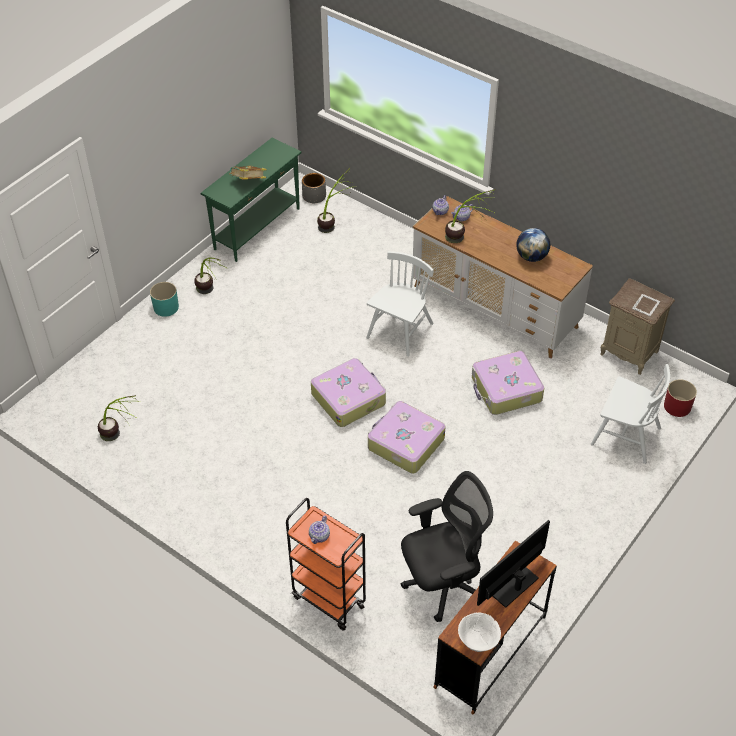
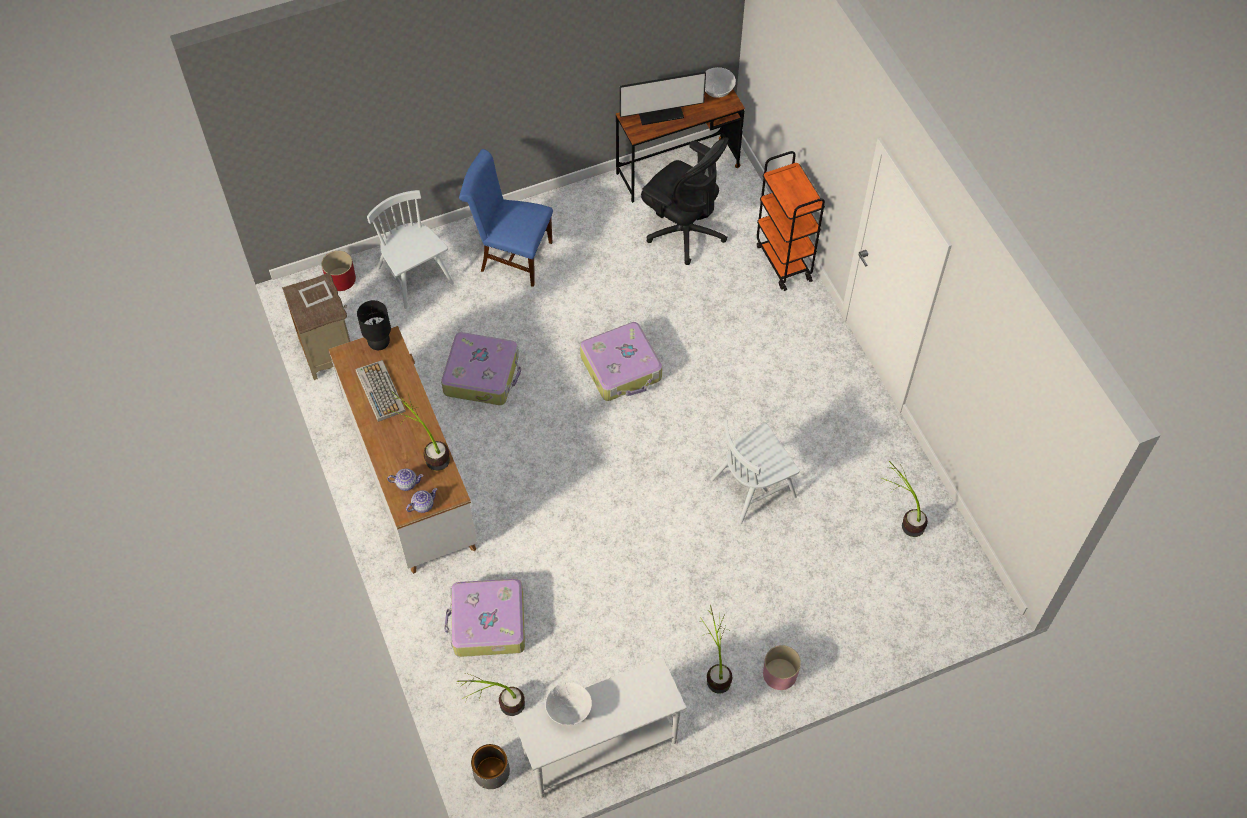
camera: 150 degrees left, 10 degrees up
turquoise planter [150,282,179,317] -> pink planter [763,645,801,690]
green console table [201,137,302,262] -> white console table [512,657,687,798]
book [229,166,266,180] -> none
teapot [309,516,330,544] -> none
suitcase [311,358,386,427] -> suitcase moved to [444,579,525,657]
white chair [366,251,434,357] -> white chair moved to [710,419,799,524]
black office chair [400,471,493,622] -> black office chair turned 150 degrees counterclockwise [641,137,729,265]
globe [516,228,550,262] -> keyboard [356,360,406,422]
none -> black table lamp [357,300,391,350]
none -> blue chair [459,149,553,287]
none -> white bowl [545,682,592,725]

